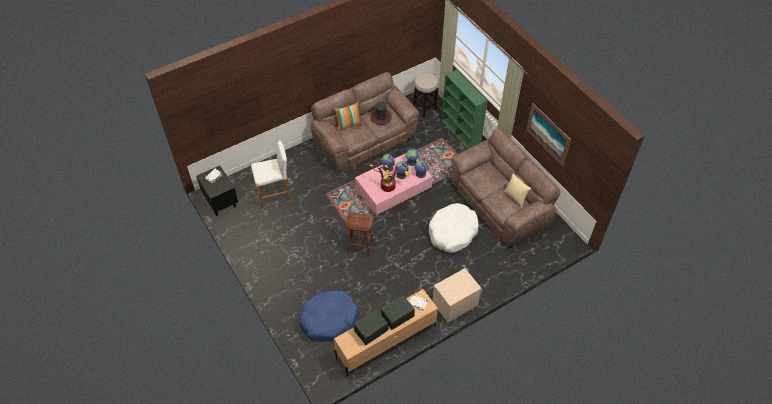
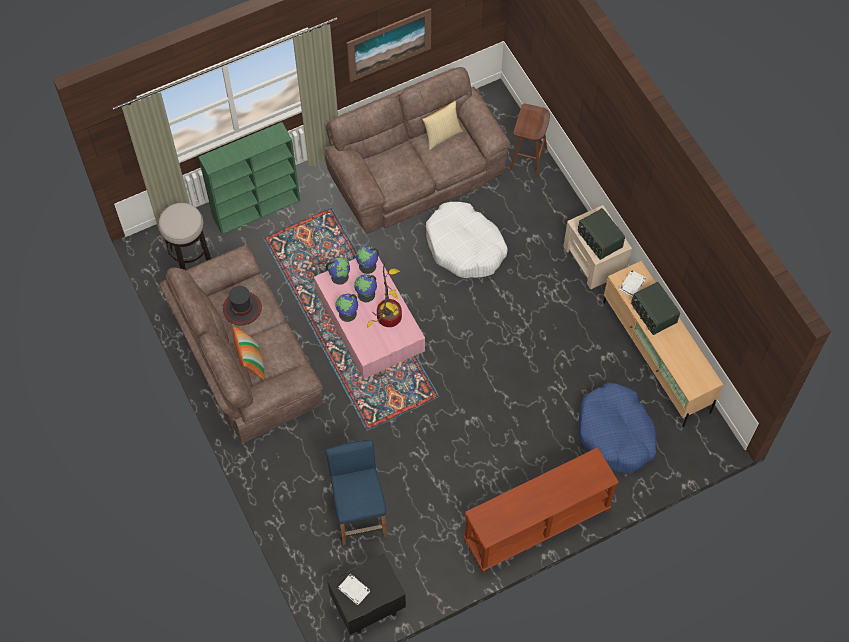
camera: 85 degrees left, 10 degrees up
white stool [251,140,293,208] -> blue stool [325,440,387,545]
brown stool [345,212,374,257] -> brown stool moved to [510,104,550,177]
radio [354,309,388,345] -> radio moved to [578,208,625,260]
none -> brown console table [463,447,619,573]

